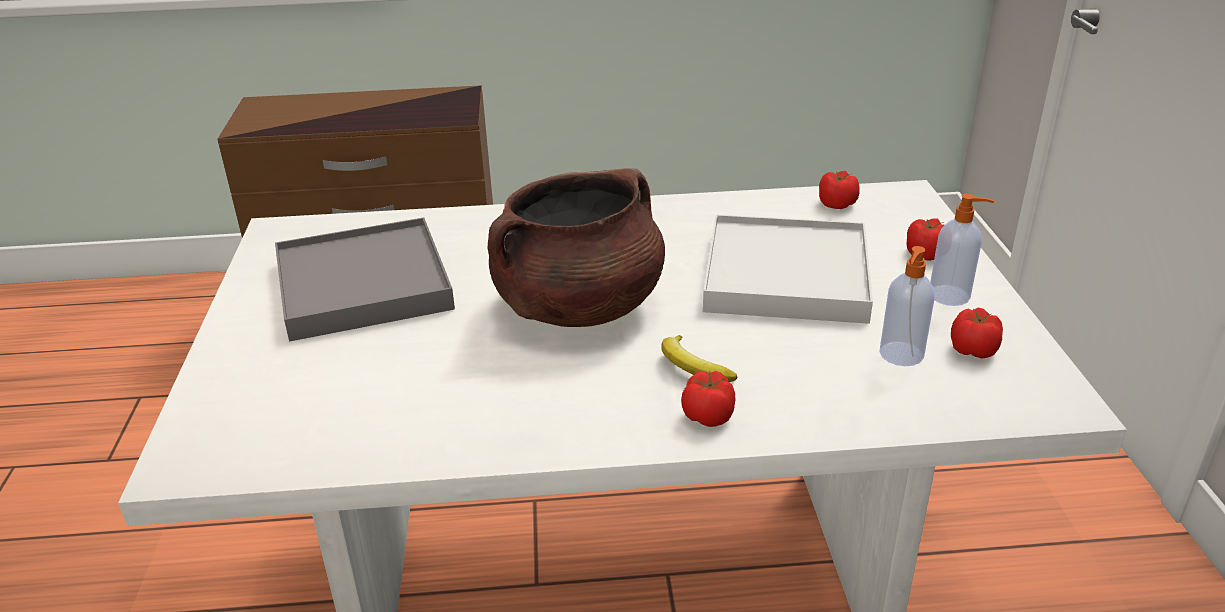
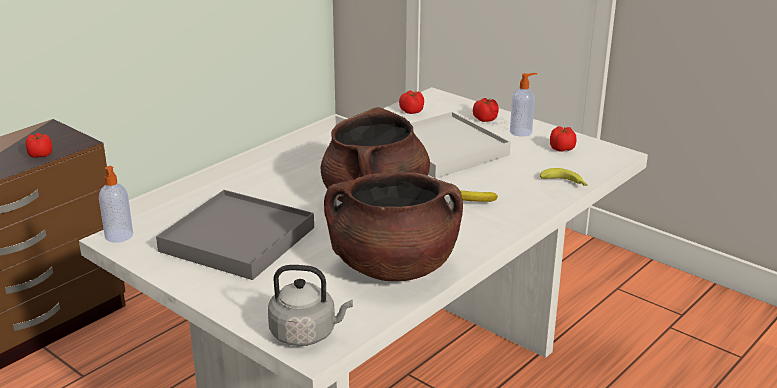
camera: 45 degrees left, 5 degrees down
tomato [681,371,735,427] -> tomato moved to [25,133,52,158]
soap dispenser [879,246,935,366] -> soap dispenser moved to [99,166,133,243]
none -> grey kettle [268,265,353,346]
none -> brown cooking pot [324,172,463,281]
none -> banana [540,168,588,186]

